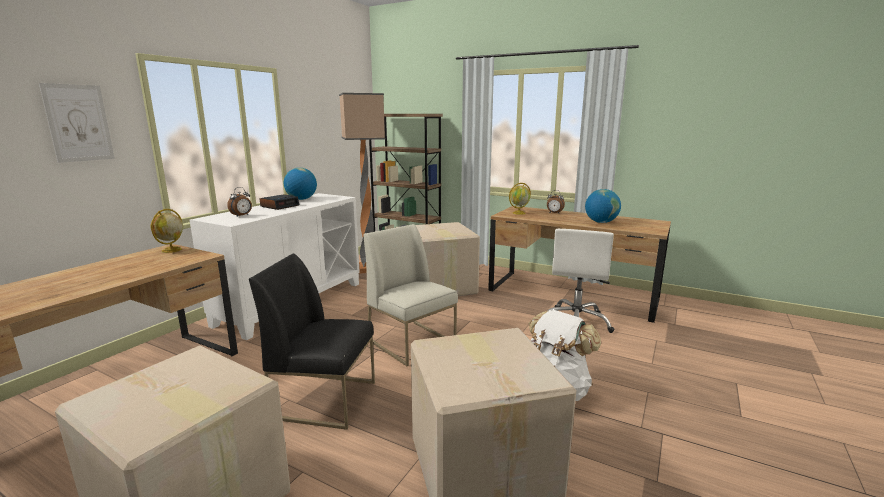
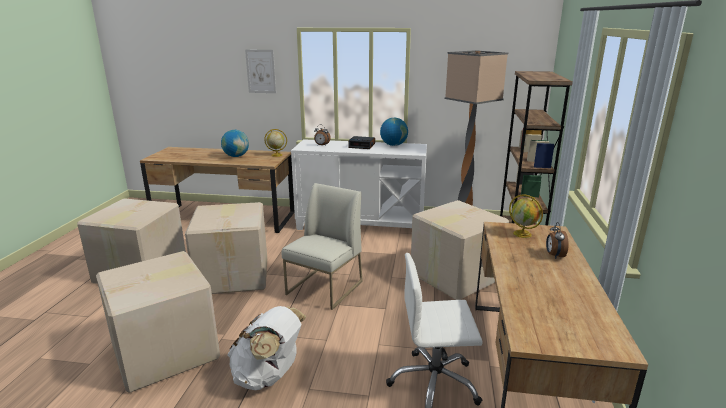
camera: 70 degrees right, 5 degrees up
black chair [249,254,375,430] -> cardboard box [185,202,267,294]
globe [585,189,621,223] -> globe moved to [221,130,249,157]

